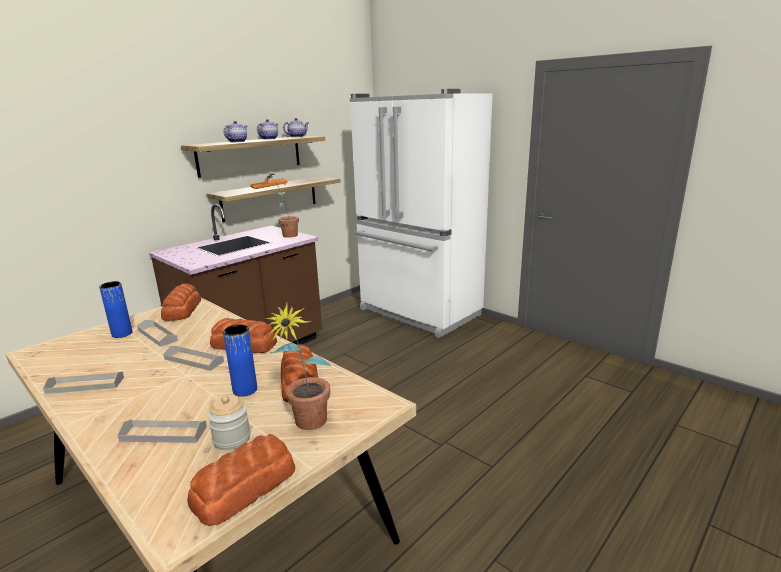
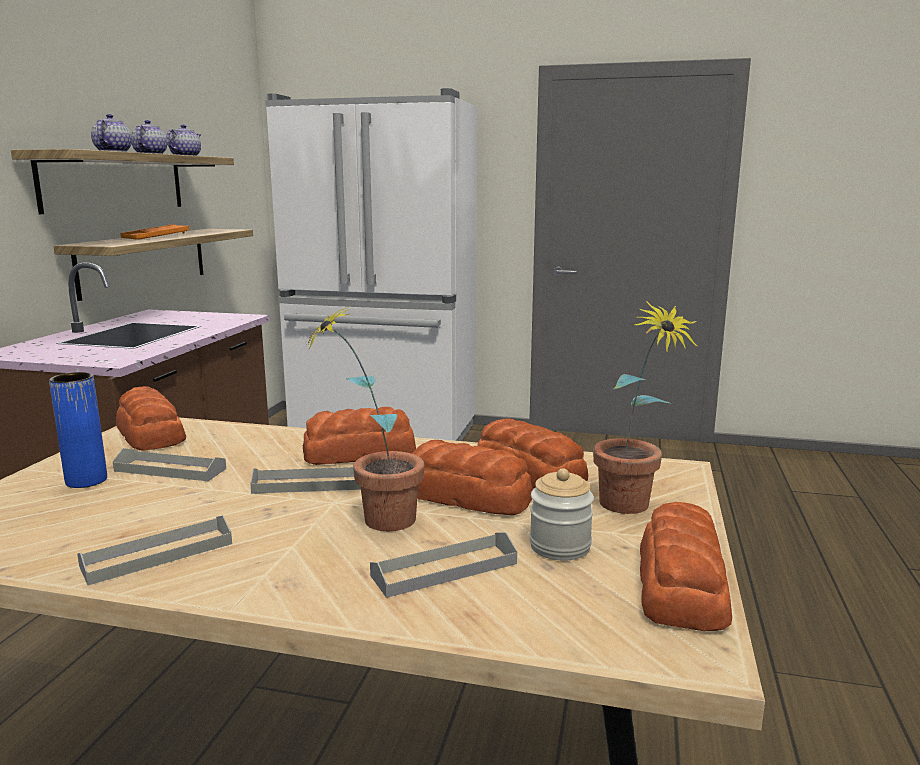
camera: 30 degrees left, 5 degrees down
blue vase [223,324,257,397] -> bread [411,440,533,515]
potted plant [263,173,299,238] -> potted plant moved to [304,304,425,531]

